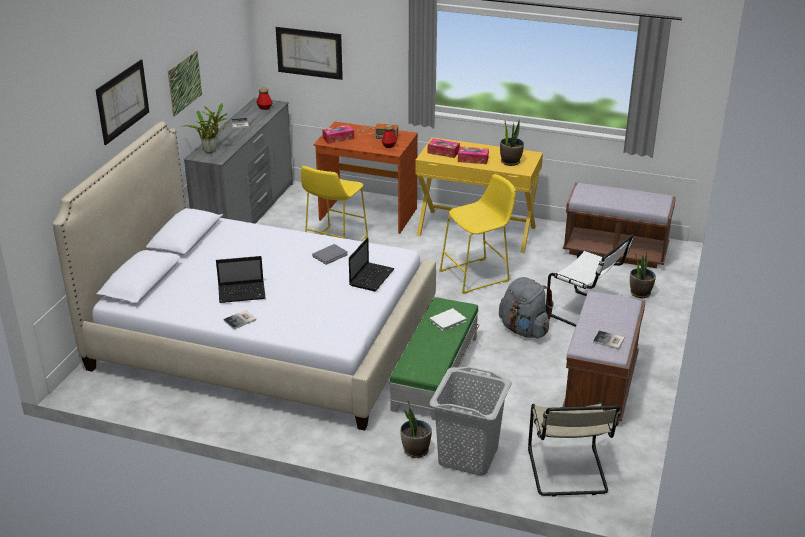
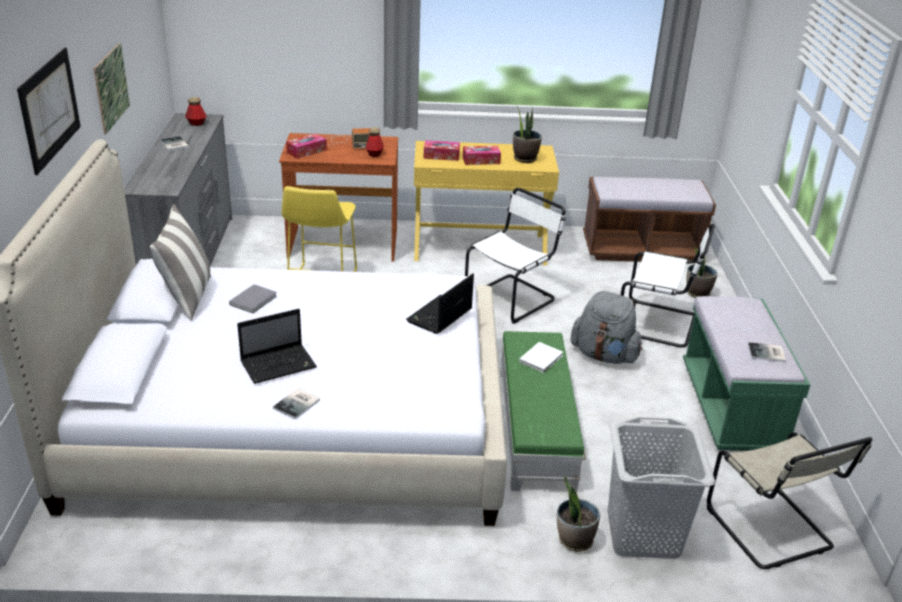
camera: 20 degrees left, 0 degrees up
potted plant [184,103,228,153] -> none
picture [276,27,343,80] -> none
grey book [312,244,348,265] -> grey book moved to [229,284,277,313]
laptop [349,237,395,291] -> laptop turned 150 degrees counterclockwise [406,274,474,334]
yellow stool [439,174,516,294] -> white chair [465,188,566,324]
brown bench [562,291,646,421] -> green bench [683,296,810,451]
none -> pillow [150,204,211,321]

